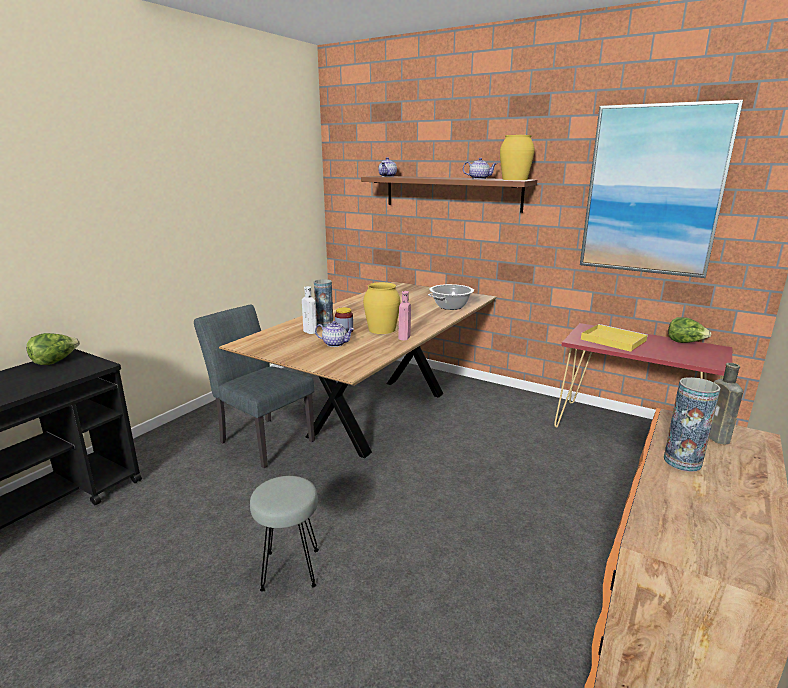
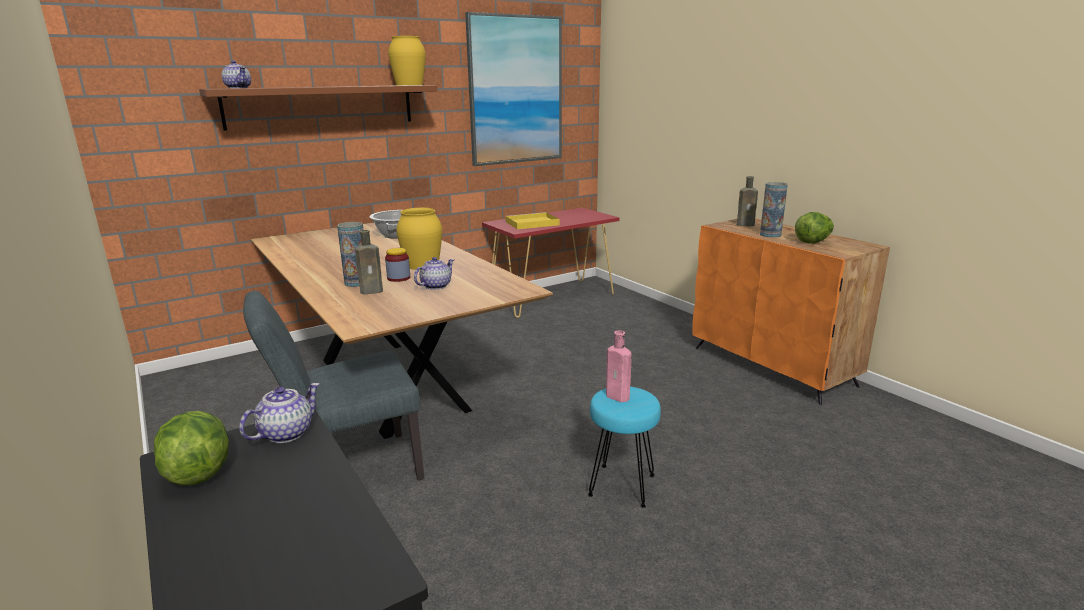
camera: 65 degrees left, 0 degrees up
grey stool [250,476,319,592] -> turquoise stool [588,387,661,508]
white bottle [302,286,317,334] -> brown bottle [355,230,383,294]
pink bottle [398,291,411,341] -> pink bottle moved to [606,330,632,402]
teapot [463,158,497,179] -> teapot moved to [239,383,320,443]
lettuce [668,317,712,343] -> lettuce moved to [795,212,834,243]

